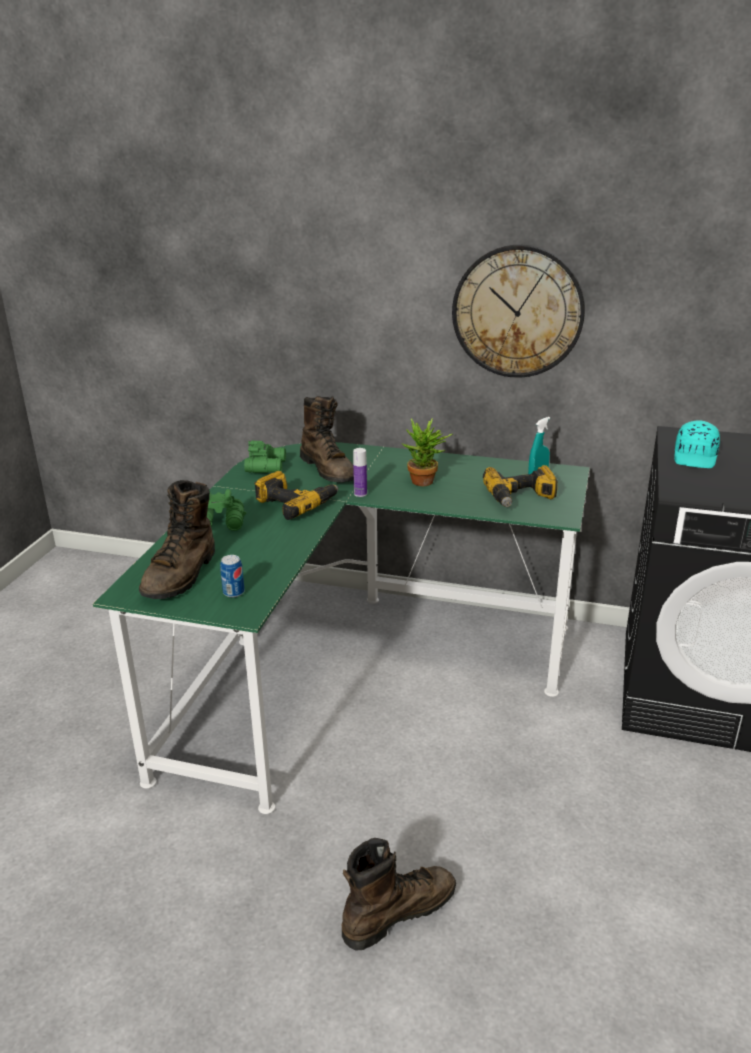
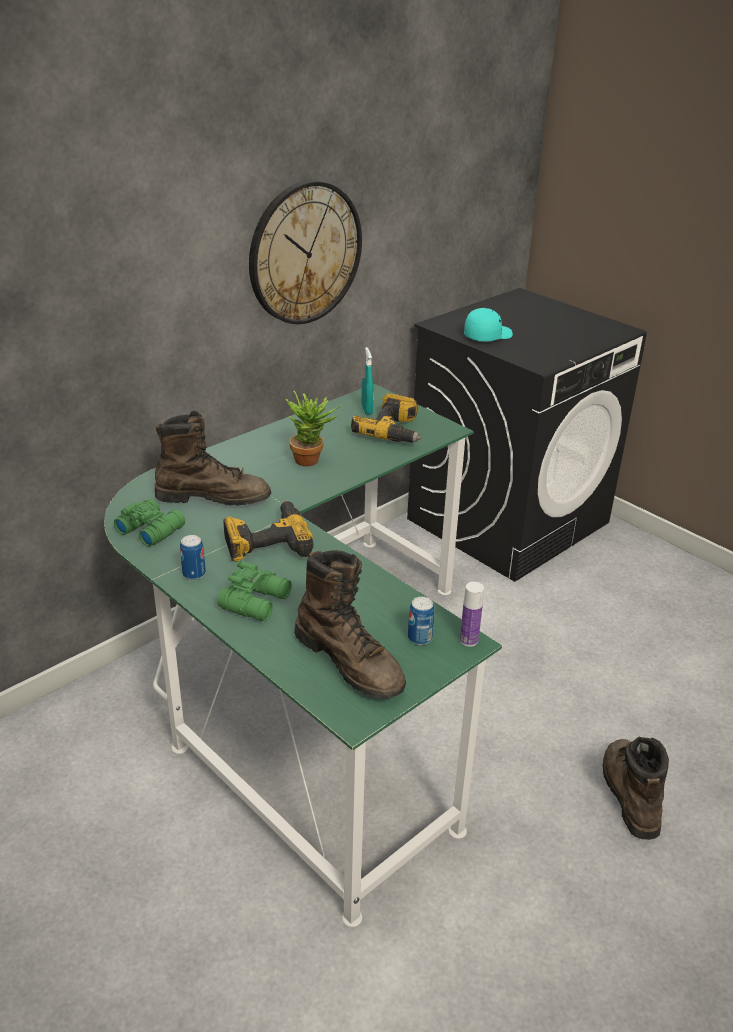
camera: 60 degrees left, 5 degrees up
bottle [353,448,367,497] -> bottle moved to [460,582,484,647]
turquoise cap [674,420,720,468] -> turquoise cap turned 90 degrees counterclockwise [464,308,513,341]
none -> can [180,535,206,580]

